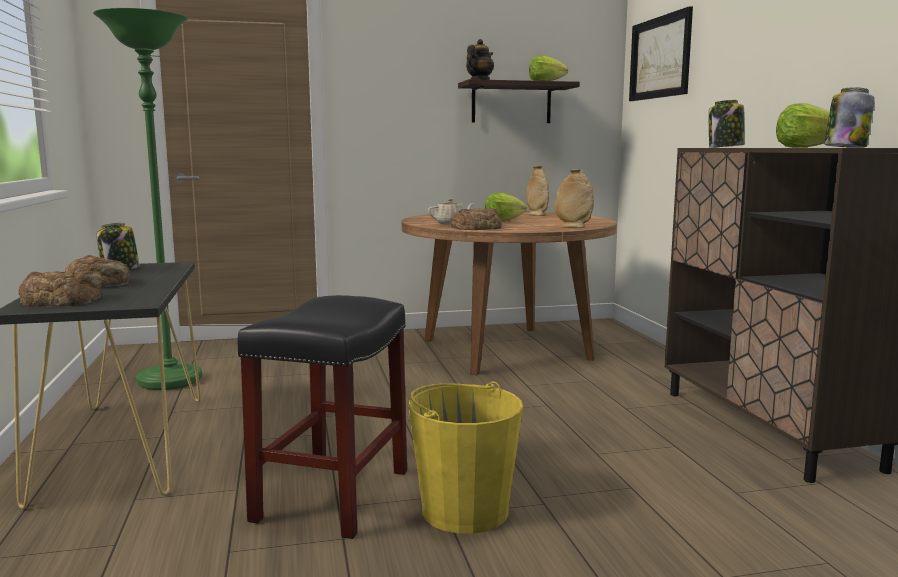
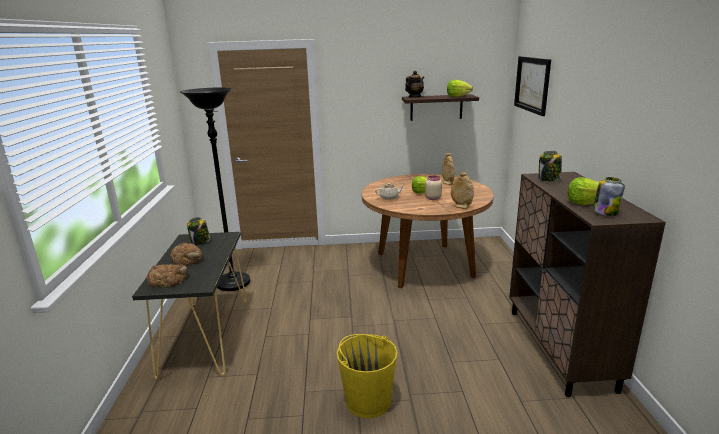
camera: 10 degrees right, 10 degrees up
green floor lamp [93,8,202,390] -> black floor lamp [180,88,250,291]
black stool [237,295,407,539] -> none
bread [450,208,502,230] -> none
none -> beige jar [425,175,442,200]

